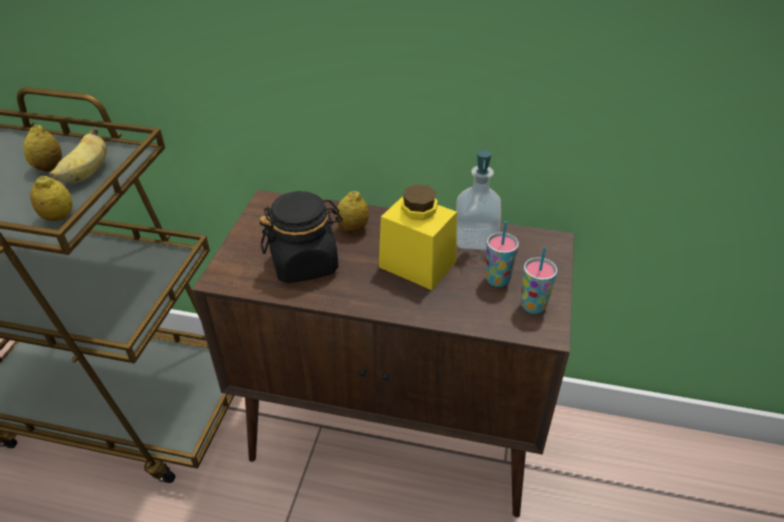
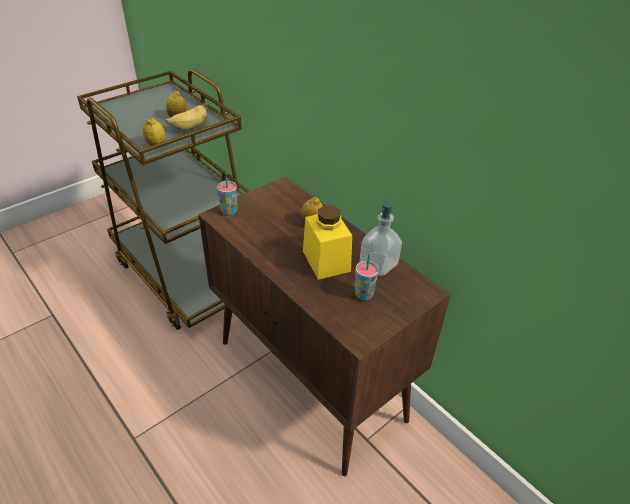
camera: 35 degrees right, 0 degrees up
black jar [260,191,343,283] -> none
cup [521,247,557,314] -> cup moved to [217,172,237,216]

